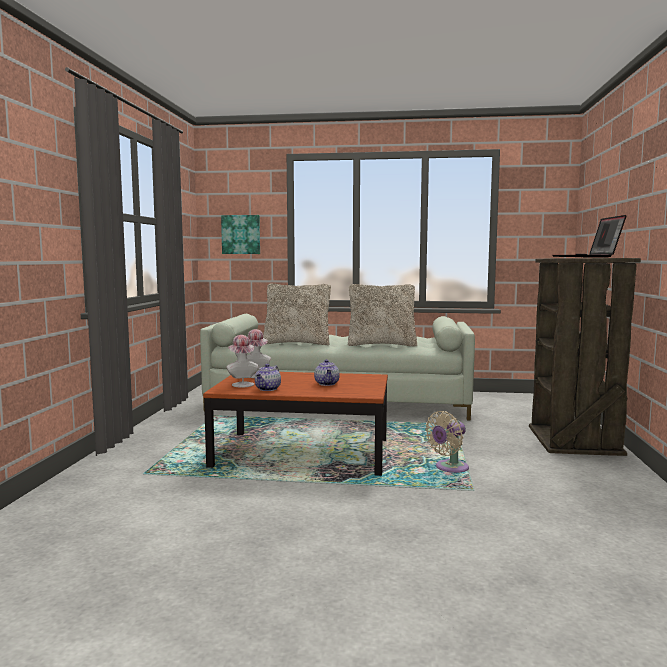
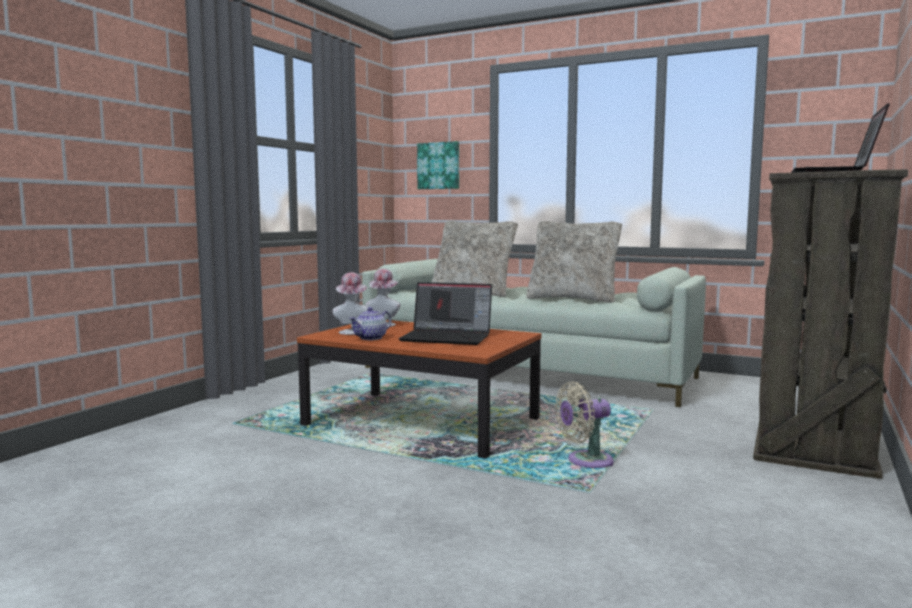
camera: 20 degrees right, 0 degrees up
teapot [314,359,340,386] -> laptop [398,282,492,345]

